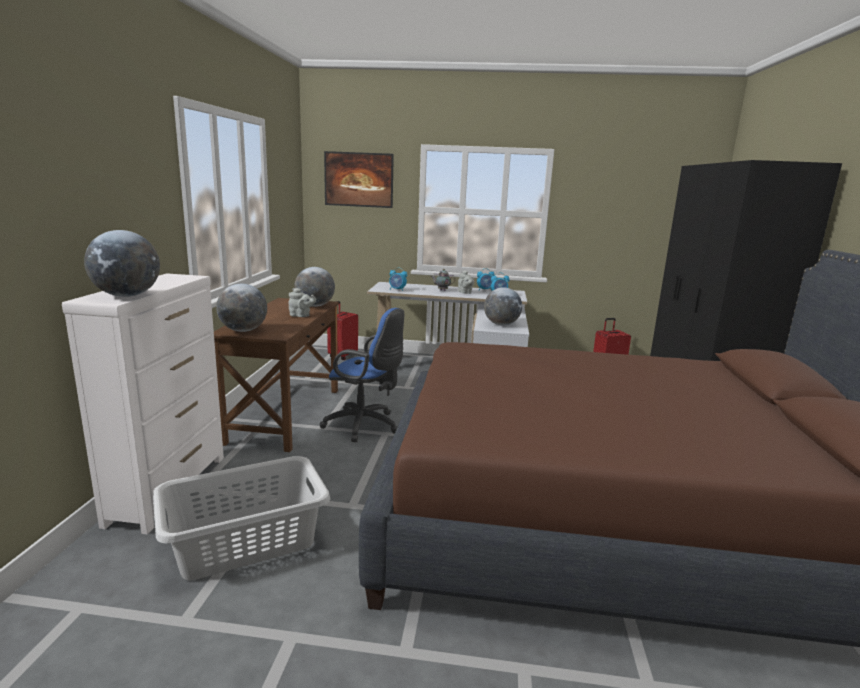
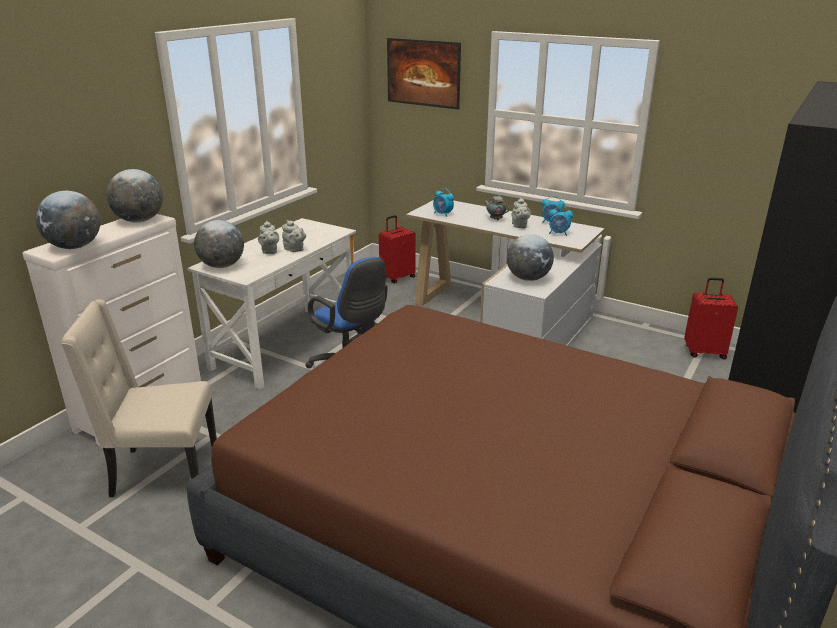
camera: 25 degrees right, 10 degrees up
grey laundry basket [153,456,330,580] -> beige chair [61,299,217,497]
brown desk [214,298,339,452] -> white desk [188,218,356,390]
globe [294,267,335,307] -> globe moved to [106,169,163,223]
none -> grey teapot [258,221,279,254]

